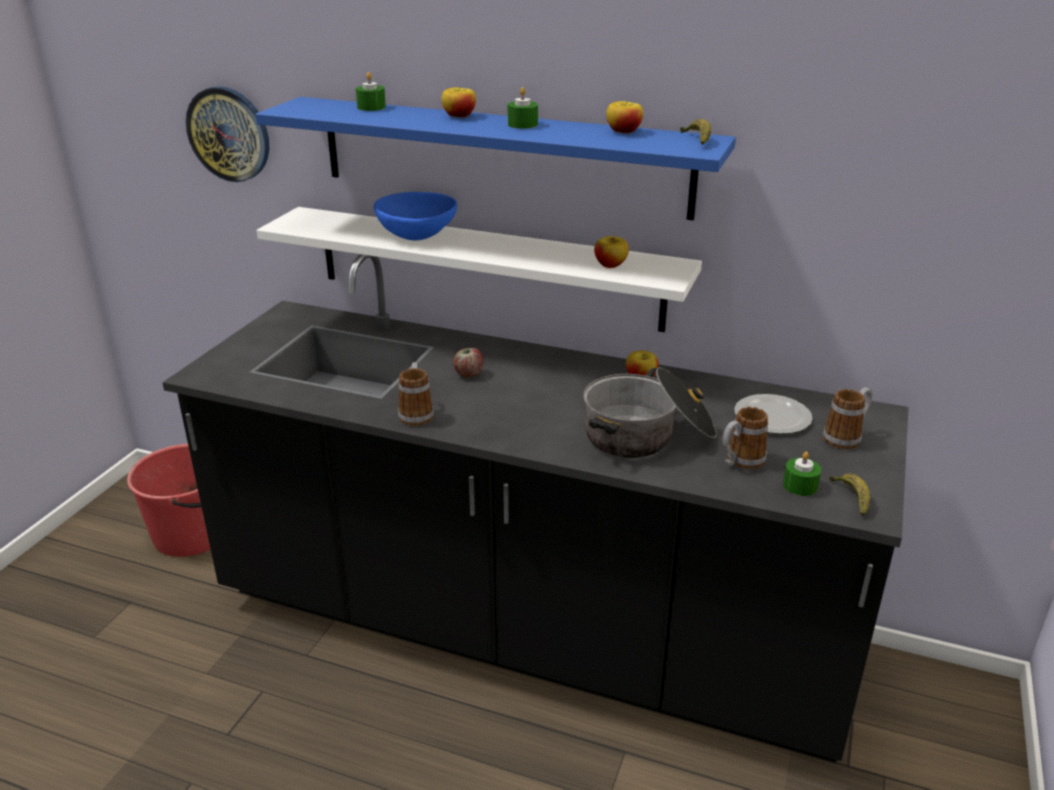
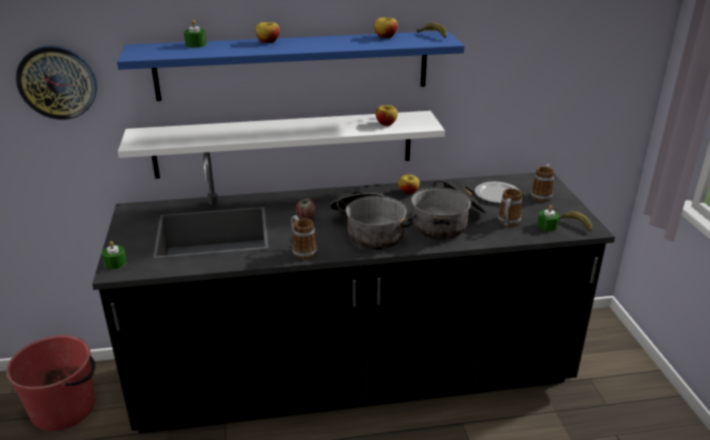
camera: 30 degrees left, 0 degrees up
blue bowl [374,192,457,240] -> none
green candle [508,87,538,129] -> green candle moved to [102,241,127,269]
none -> cooking pot [330,191,417,250]

